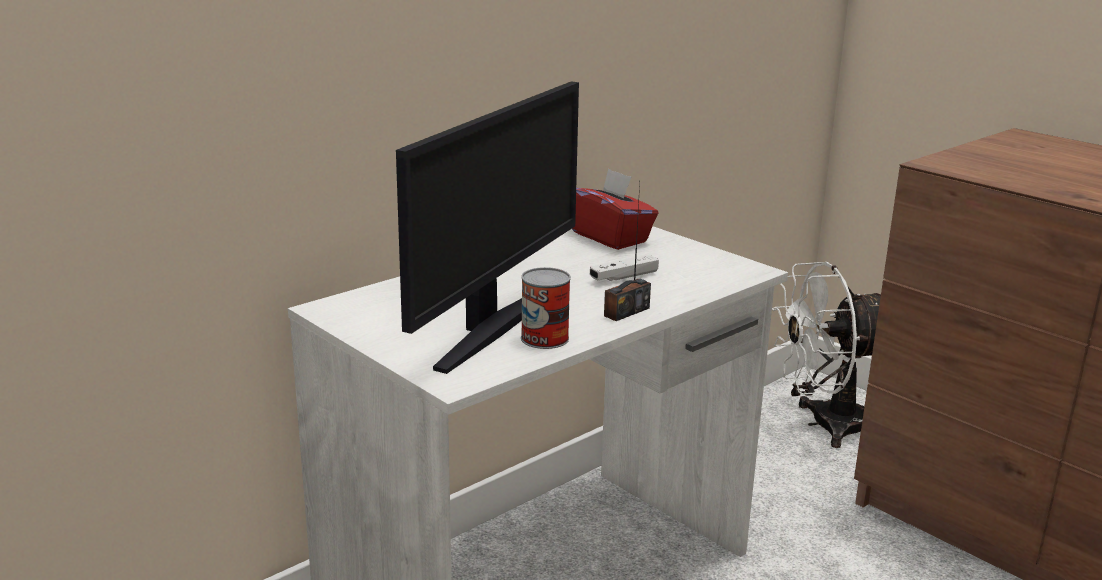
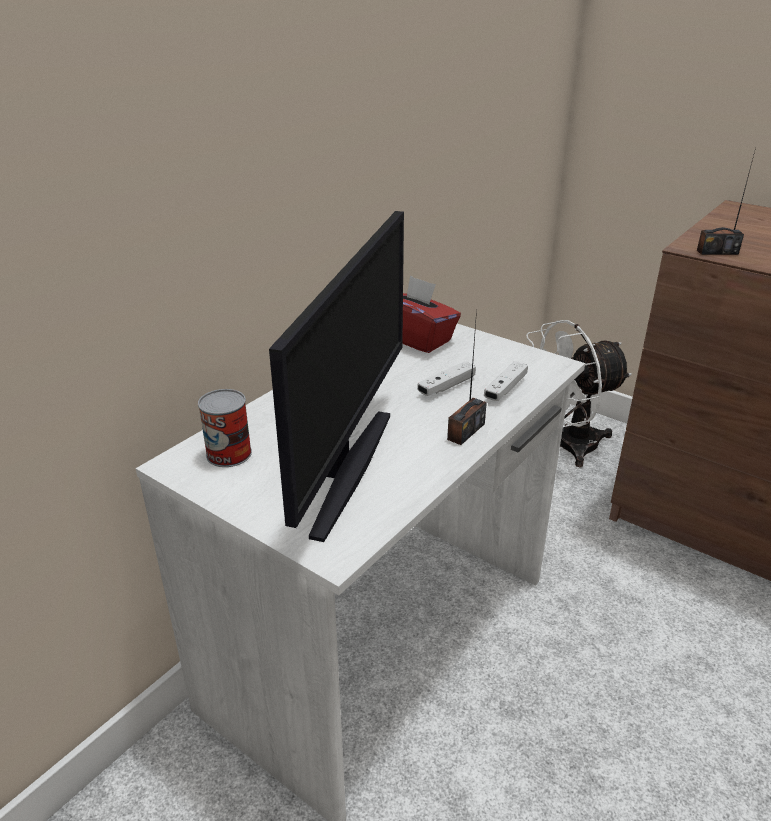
camera: 10 degrees left, 10 degrees up
can [521,267,571,349] -> can moved to [198,389,252,467]
none -> white game controller [484,361,528,401]
none -> radio [697,148,756,255]

